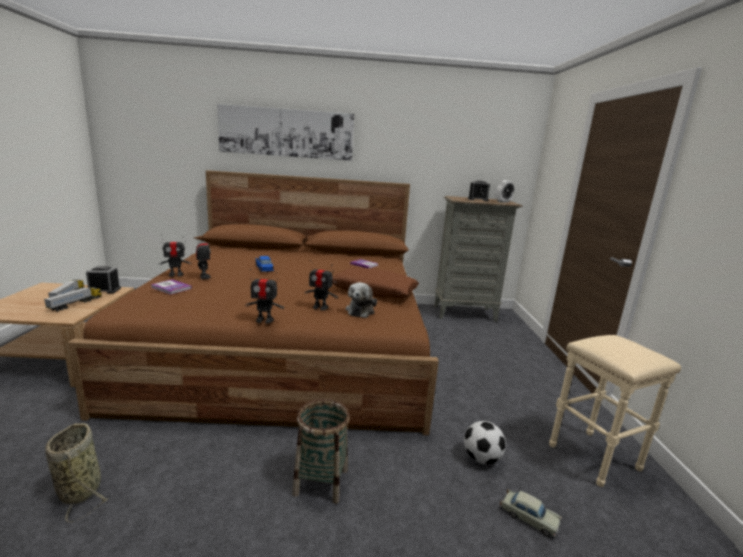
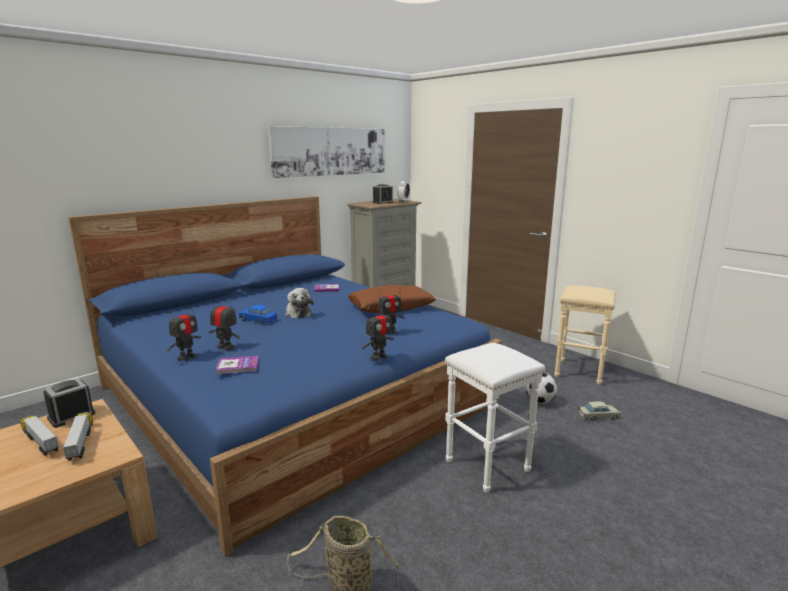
camera: 40 degrees left, 0 degrees up
brown bed [68,170,439,435] -> blue bed [68,196,502,557]
picture [217,104,354,161] -> picture moved to [268,126,385,178]
basket [292,399,350,504] -> white stool [445,343,545,493]
plush toy [346,282,377,318] -> plush toy moved to [285,288,314,319]

